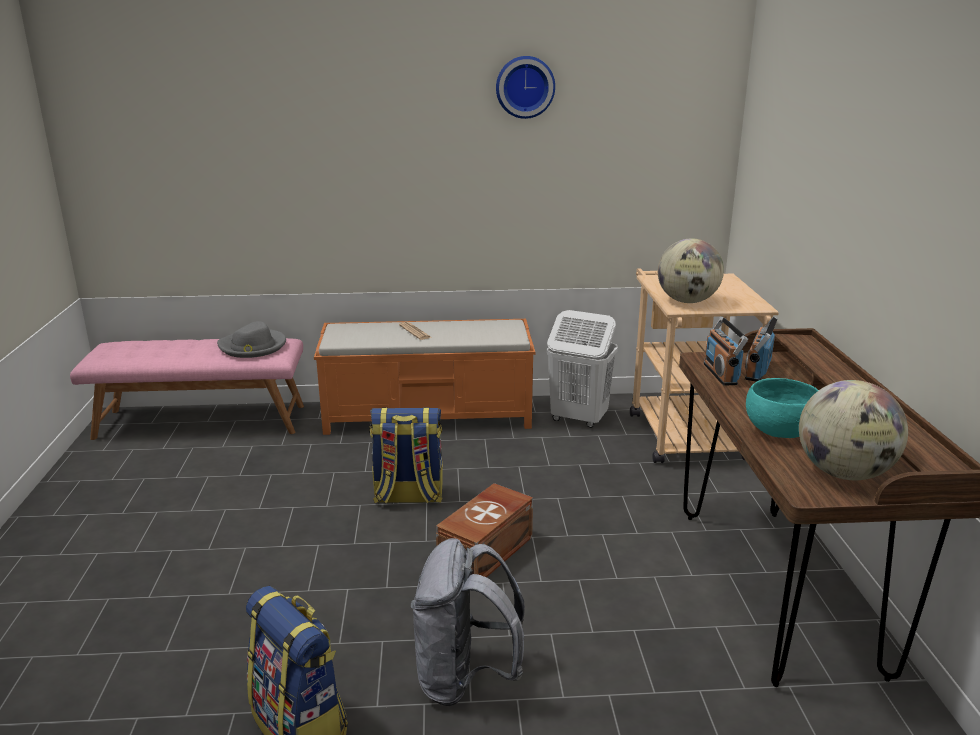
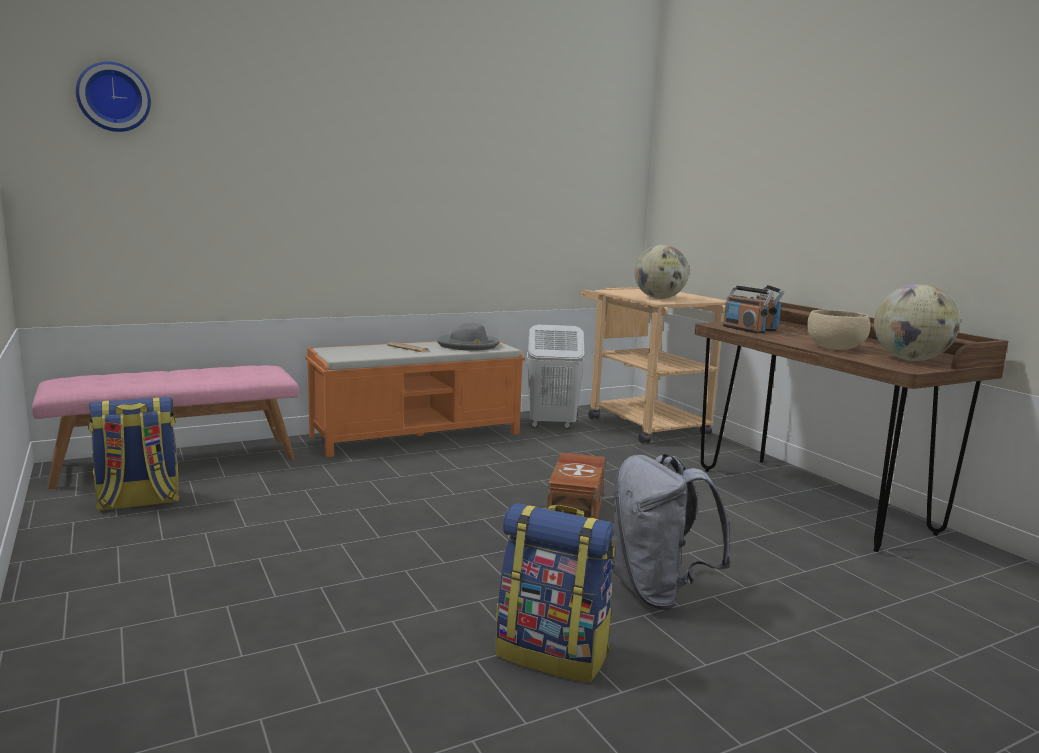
camera: 25 degrees left, 10 degrees down
grey hat [217,321,286,358] -> grey hat moved to [437,323,500,351]
backpack [369,407,443,504] -> backpack moved to [88,397,180,511]
wall clock [496,56,555,119] -> wall clock moved to [76,62,151,132]
turquoise bowl [746,378,819,438] -> beige bowl [807,310,870,350]

